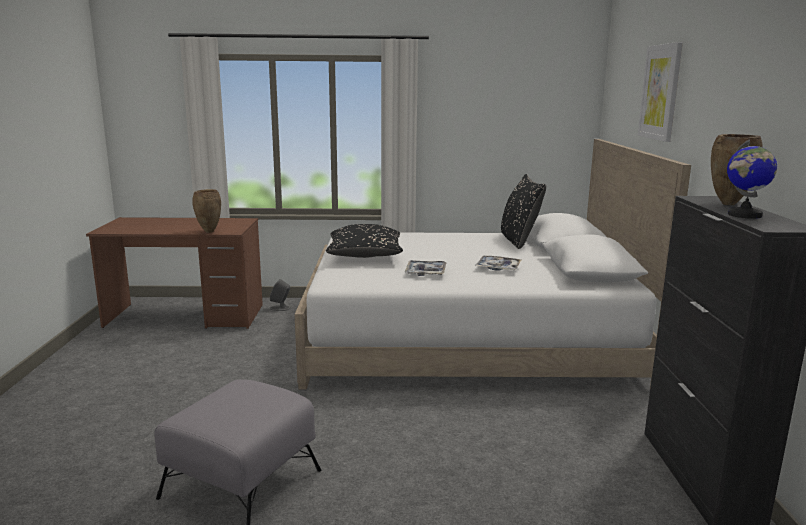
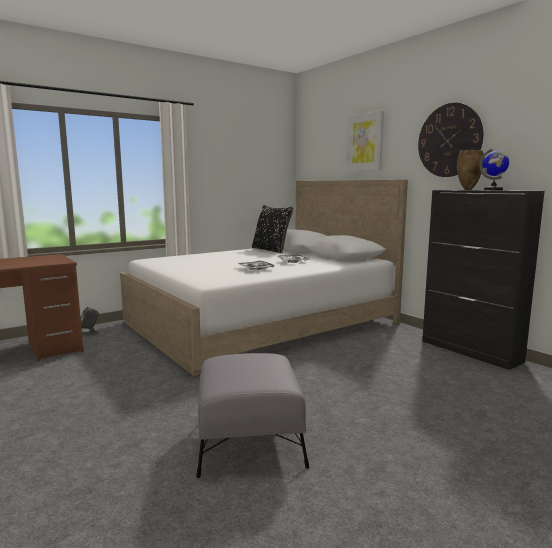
camera: 35 degrees left, 5 degrees down
brown vase [192,189,221,233] -> none
black pillow [326,224,403,258] -> none
none -> wall clock [418,103,483,177]

